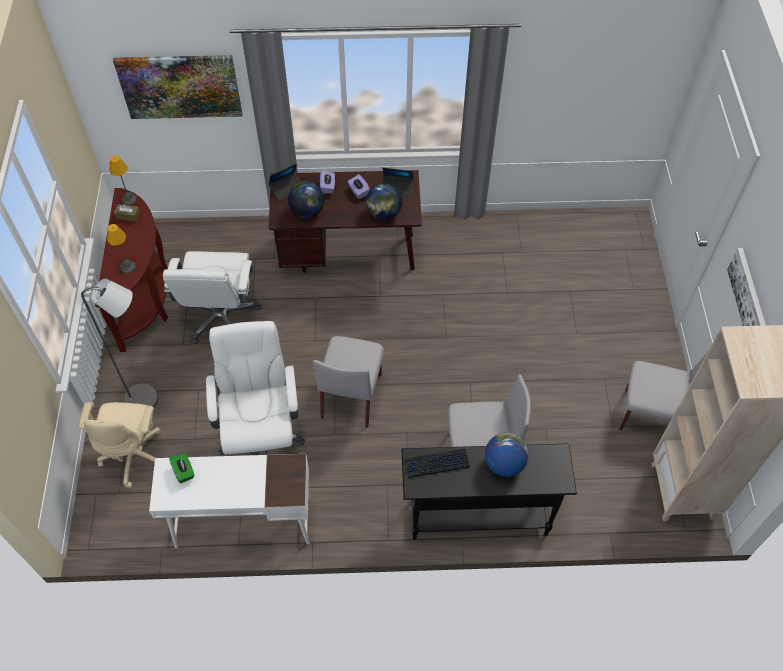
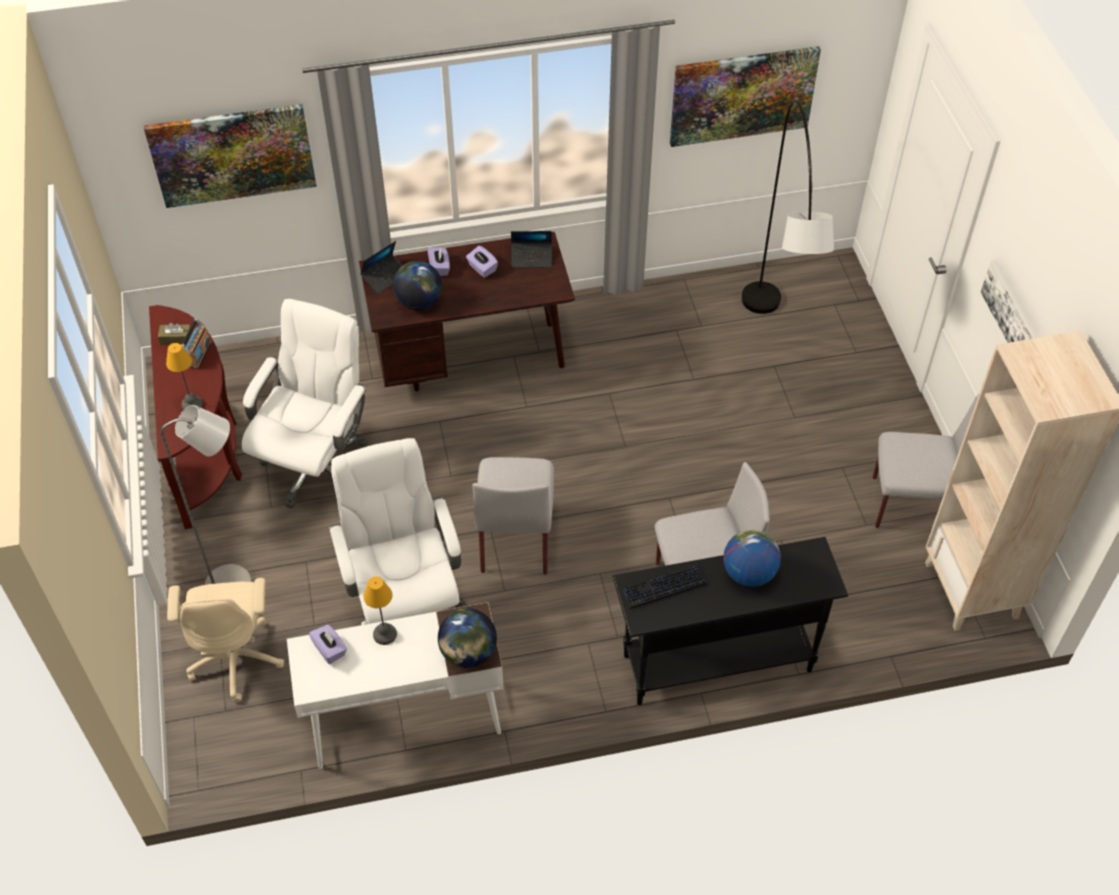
camera: 10 degrees left, 5 degrees down
table lamp [109,155,137,206] -> table lamp moved to [363,576,397,645]
white office chair [163,251,262,344] -> white office chair turned 150 degrees counterclockwise [242,299,368,509]
green tissue box [169,453,194,483] -> purple tissue box [309,625,347,664]
globe [366,183,402,220] -> globe moved to [438,608,497,668]
none -> radio [181,318,212,369]
none -> picture [670,46,821,147]
none -> grey floor lamp [741,100,834,314]

